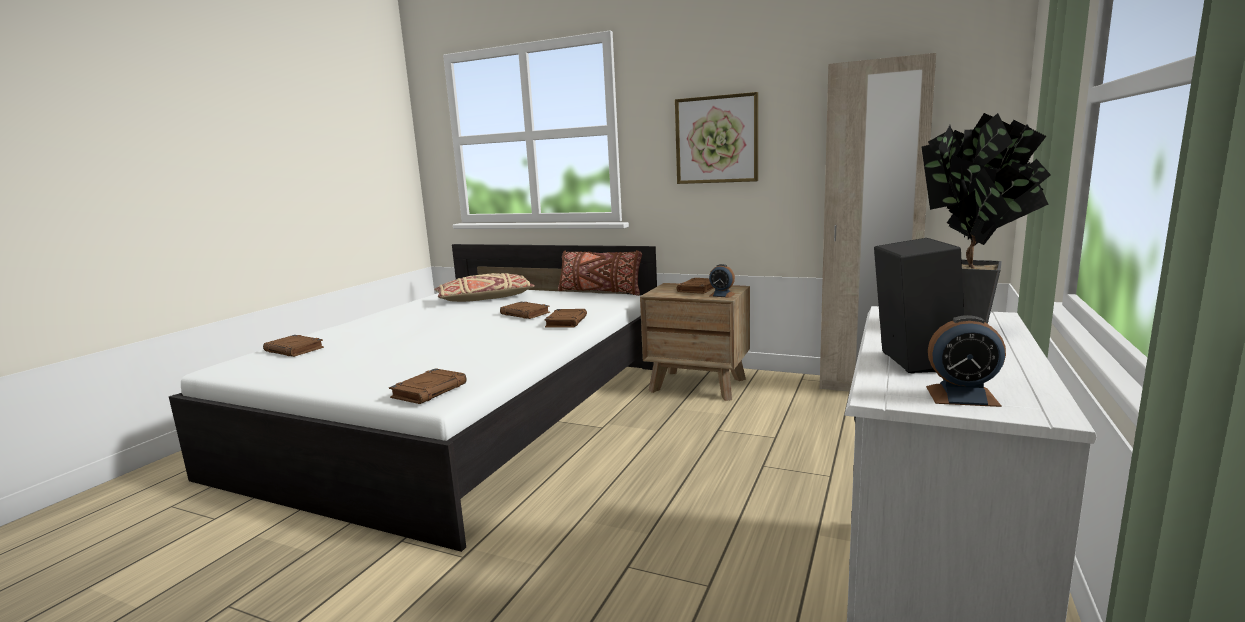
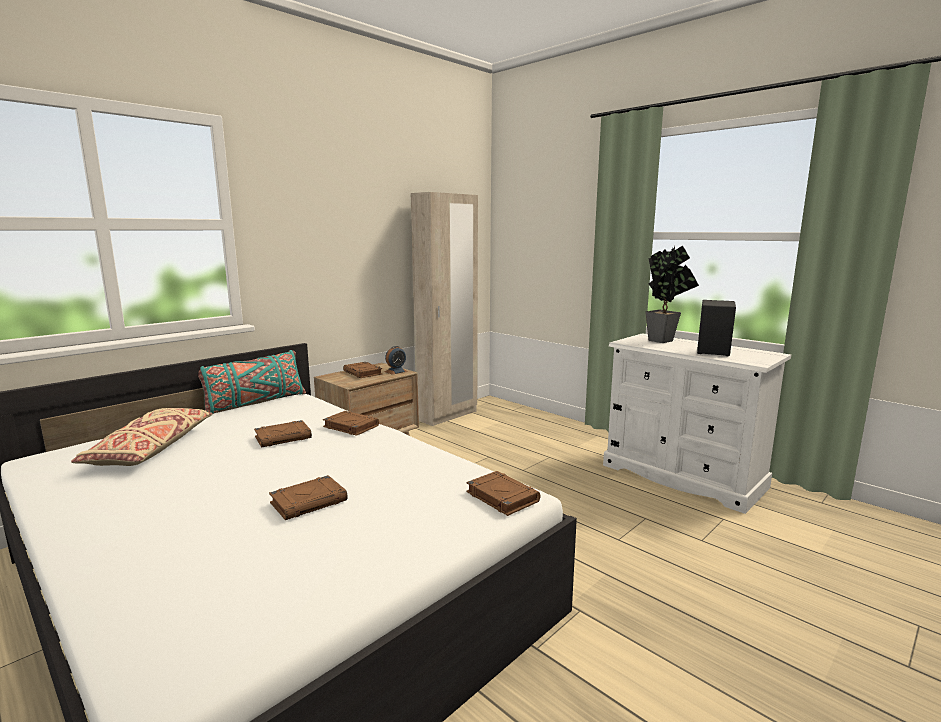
camera: 70 degrees left, 0 degrees up
brown book [263,335,324,357] -> brown book moved to [269,475,348,520]
brown pillow [558,250,642,296] -> turquoise pillow [198,350,306,413]
picture [675,92,758,184] -> none
alarm clock [926,315,1006,407] -> none

